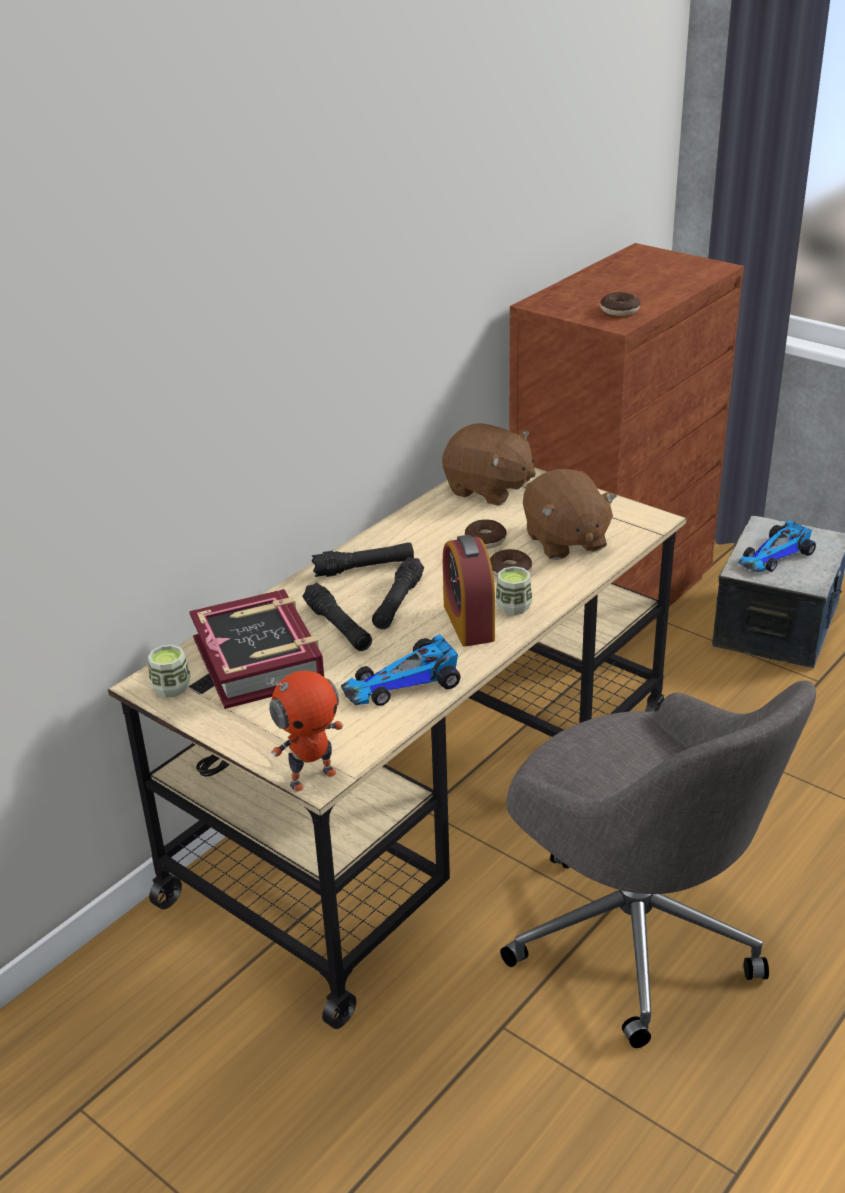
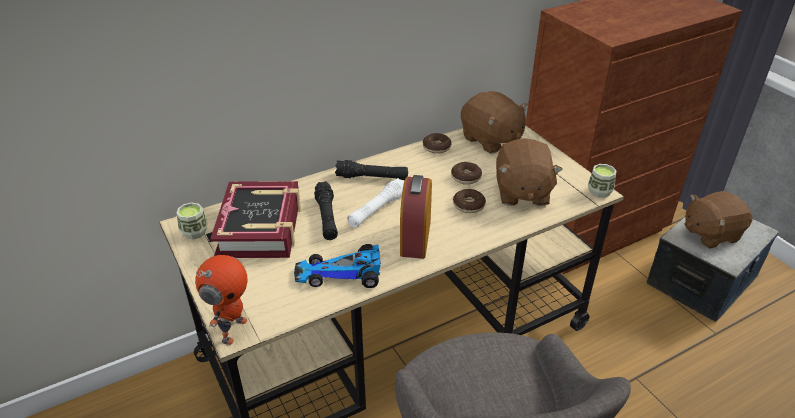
camera: 20 degrees right, 5 degrees up
toy robot [266,671,344,791] -> toy robot turned 60 degrees counterclockwise [195,255,247,345]
black flashlight [372,557,424,629] -> white flashlight [347,178,404,228]
cup [496,566,532,615] -> cup moved to [588,164,617,198]
donut [600,292,640,316] -> donut moved to [423,133,451,154]
toy car [738,520,816,573] -> brown plush toy [684,191,753,249]

